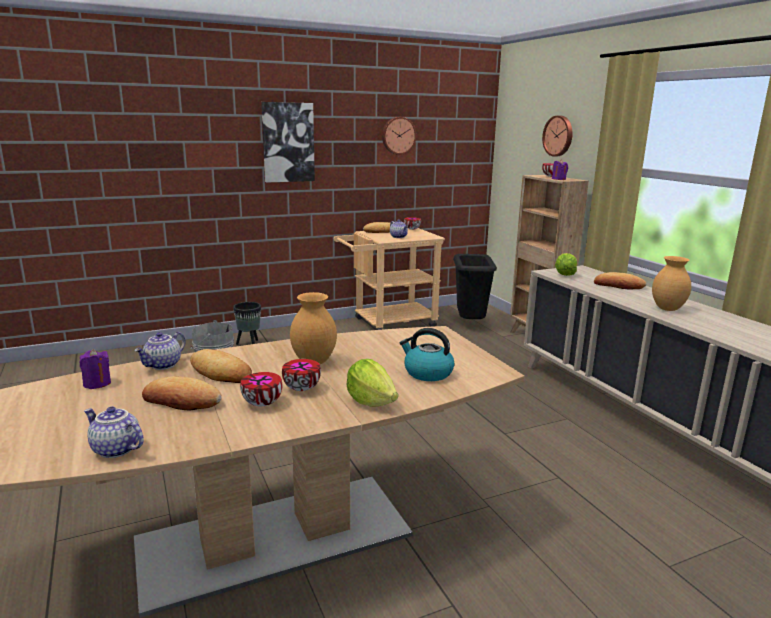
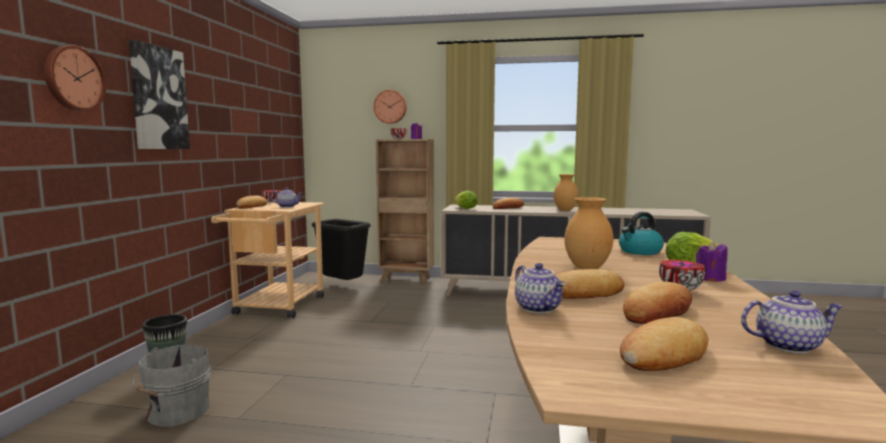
camera: 55 degrees left, 10 degrees down
purple candle [80,349,111,389] -> purple candle moved to [696,242,728,282]
teapot [84,407,144,458] -> teapot turned 150 degrees counterclockwise [741,290,844,353]
bowl [282,359,321,391] -> none
wall clock [382,117,417,155] -> wall clock moved to [44,45,106,111]
none -> bread [620,317,708,371]

